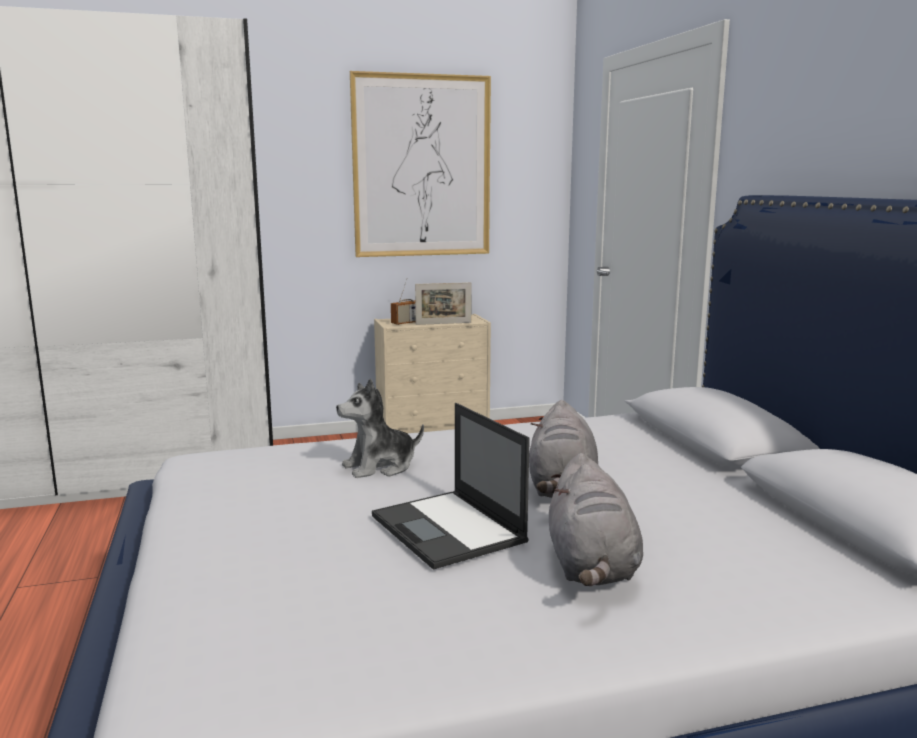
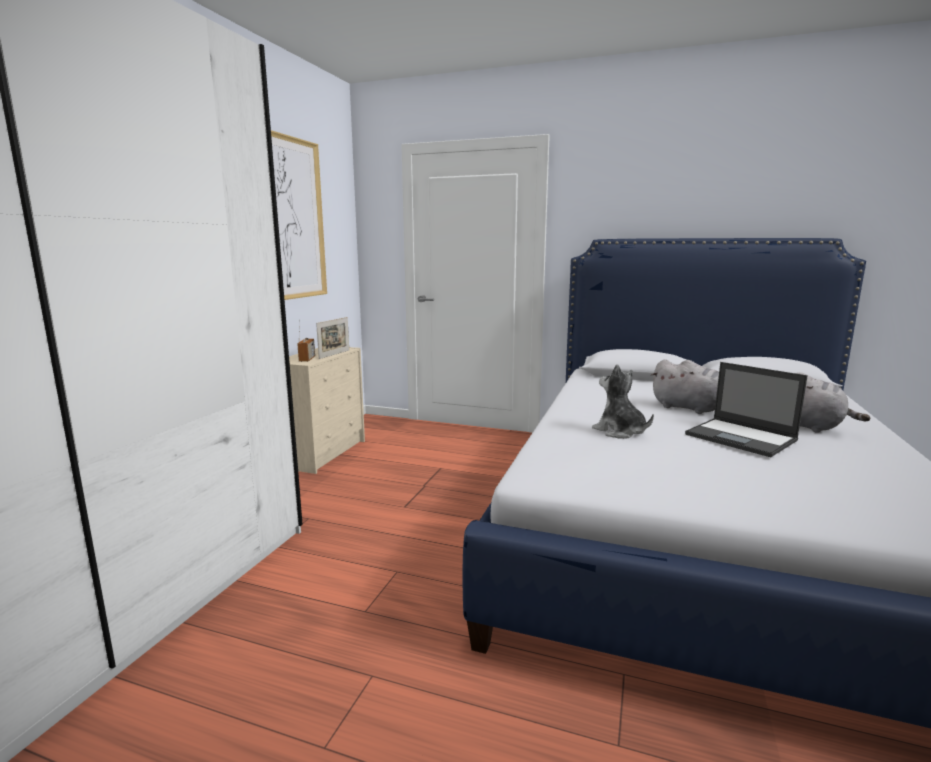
camera: 55 degrees left, 0 degrees up
plush toy [336,379,424,478] -> plush toy turned 135 degrees clockwise [592,364,654,439]
laptop [372,403,530,570] -> laptop turned 45 degrees clockwise [685,362,808,457]

